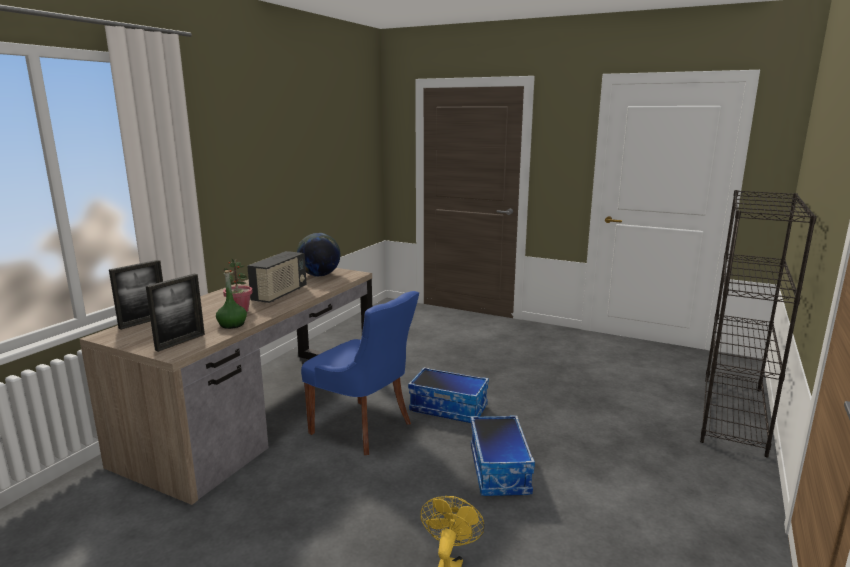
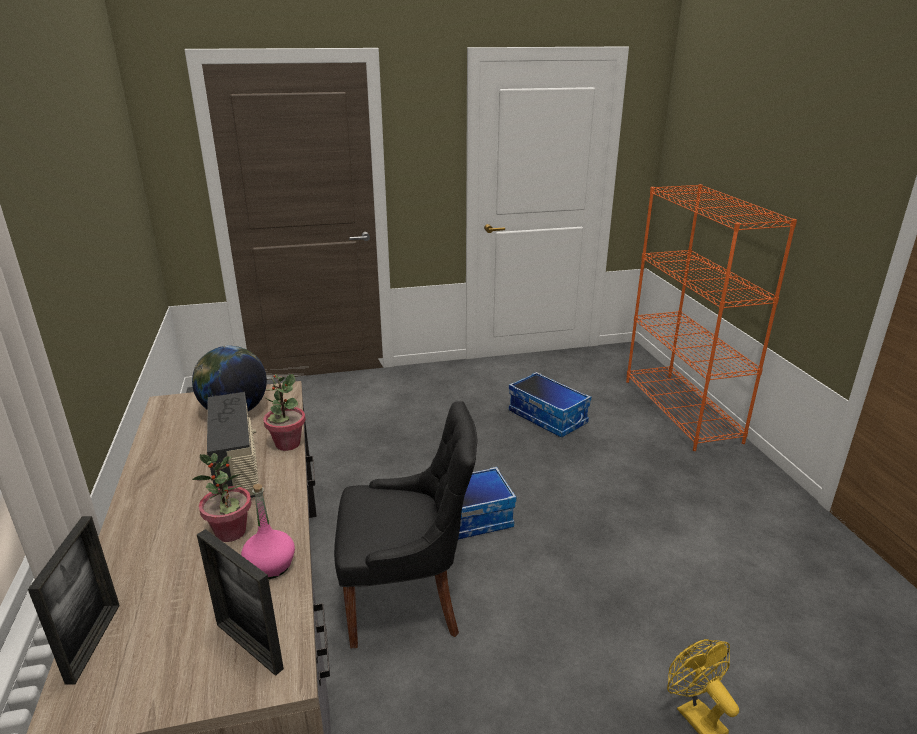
camera: 40 degrees left, 10 degrees up
picture frame [146,274,205,352] -> picture frame turned 135 degrees clockwise [197,529,284,676]
green bottle [216,270,247,329] -> pink bottle [241,484,295,579]
blue chair [301,291,419,455] -> black chair [334,401,478,648]
storage box [470,415,535,496] -> storage box moved to [509,372,591,438]
black bookcase [700,190,817,458] -> orange bookcase [626,184,797,451]
none -> potted plant [263,374,306,451]

